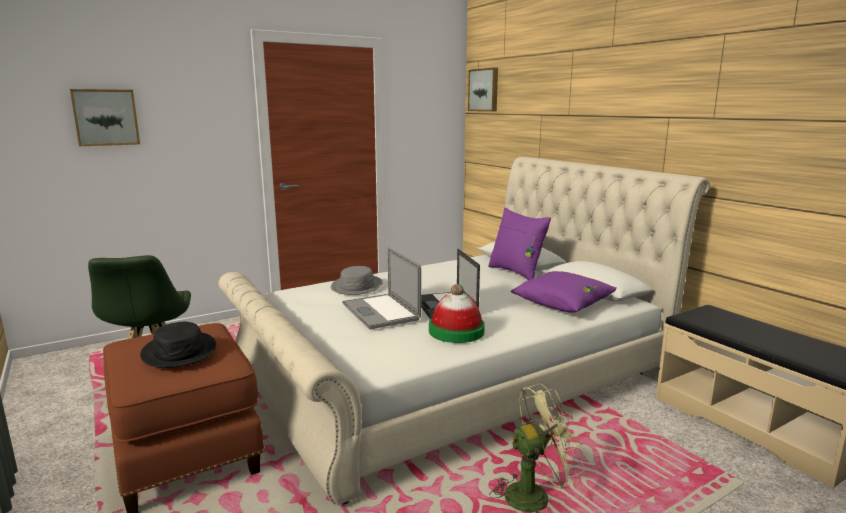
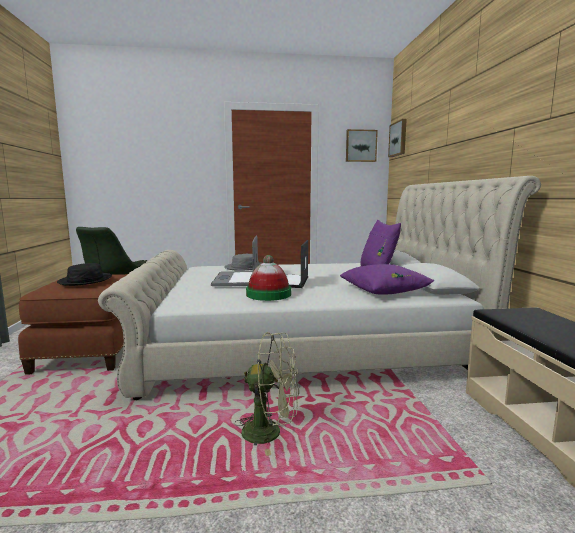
camera: 25 degrees right, 5 degrees down
picture [70,89,140,146] -> picture moved to [346,129,378,162]

